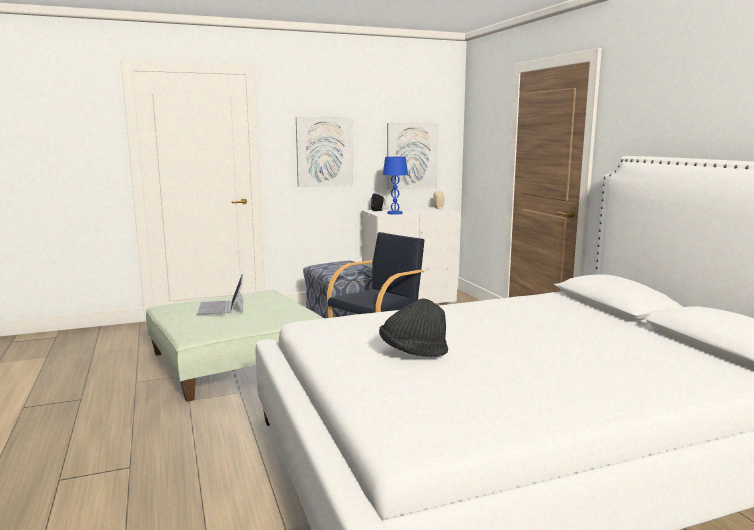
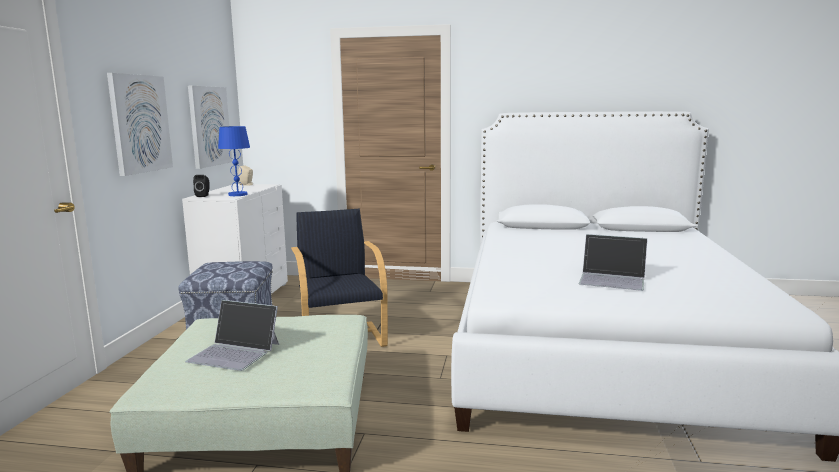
camera: 60 degrees left, 0 degrees up
black hat [379,298,448,357] -> laptop [579,234,648,291]

